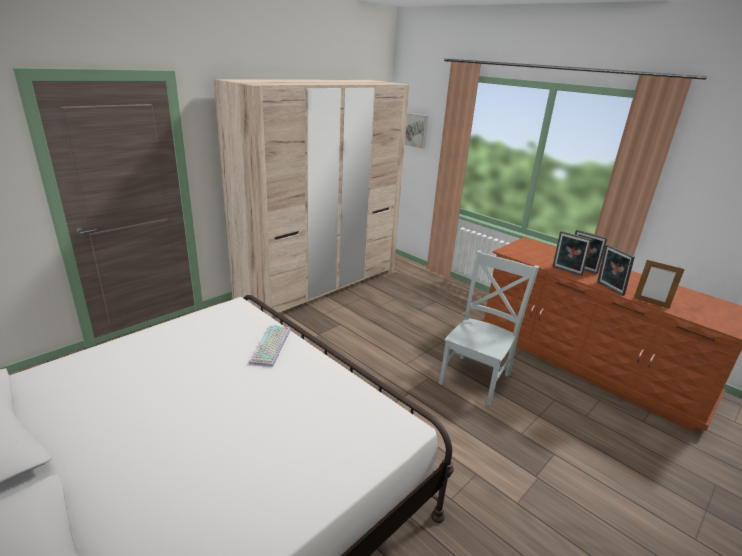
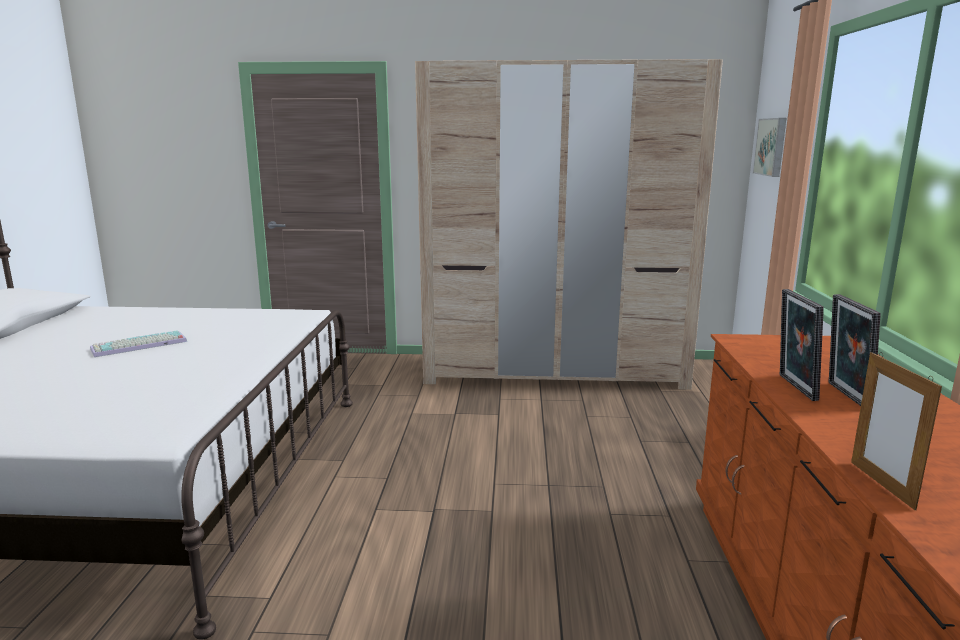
camera: 50 degrees right, 10 degrees down
keyboard [249,325,290,367] -> keyboard moved to [90,330,187,357]
grey chair [439,250,540,406] -> none
picture frame [597,244,635,296] -> none

